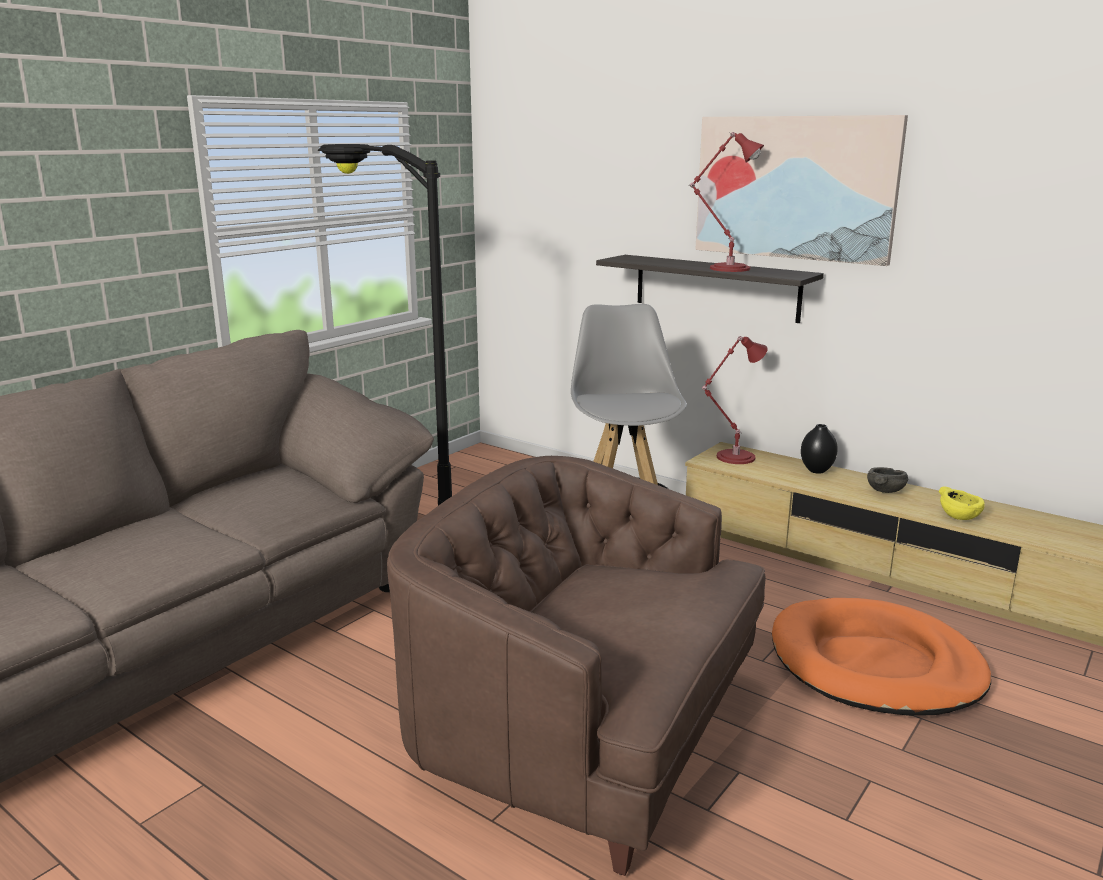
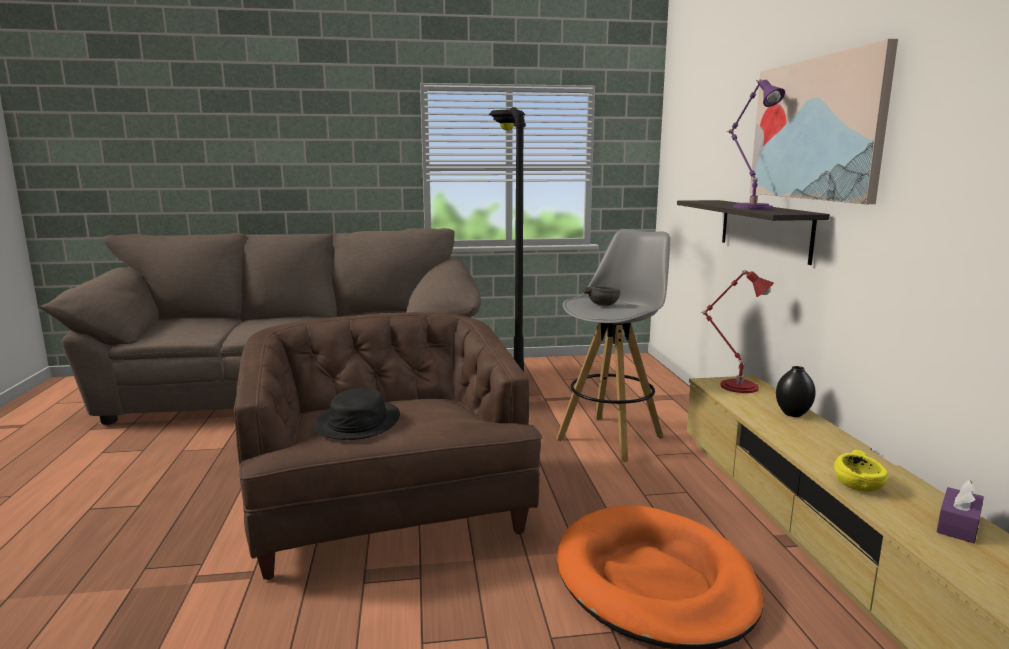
camera: 45 degrees right, 5 degrees down
red table lamp [690,132,764,272] -> purple table lamp [727,79,785,209]
grey bowl [867,467,908,493] -> grey bowl moved to [583,286,620,306]
none -> black hat [314,388,400,440]
none -> purple tissue box [937,480,984,543]

